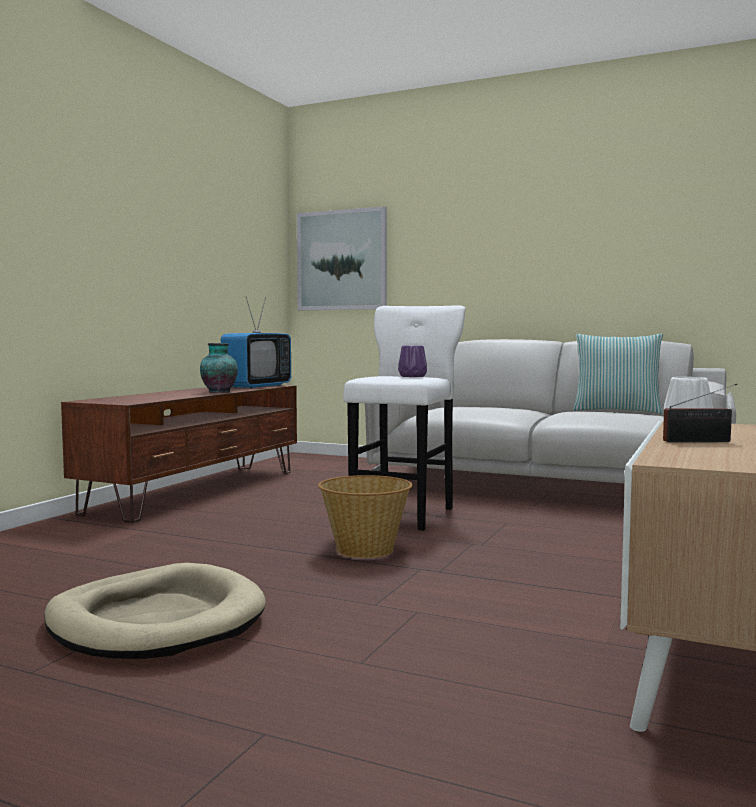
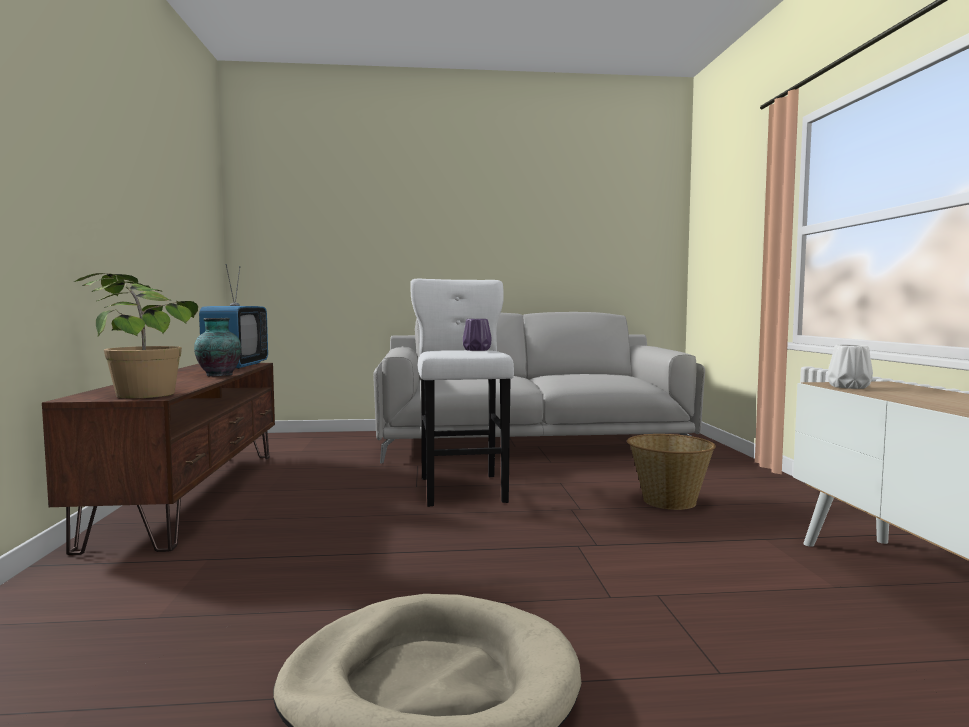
camera: 30 degrees left, 0 degrees up
picture [297,206,387,310] -> none
basket [318,475,413,558] -> basket moved to [627,434,716,510]
pillow [573,334,663,414] -> none
radio [663,384,737,442] -> none
none -> potted plant [74,273,198,399]

